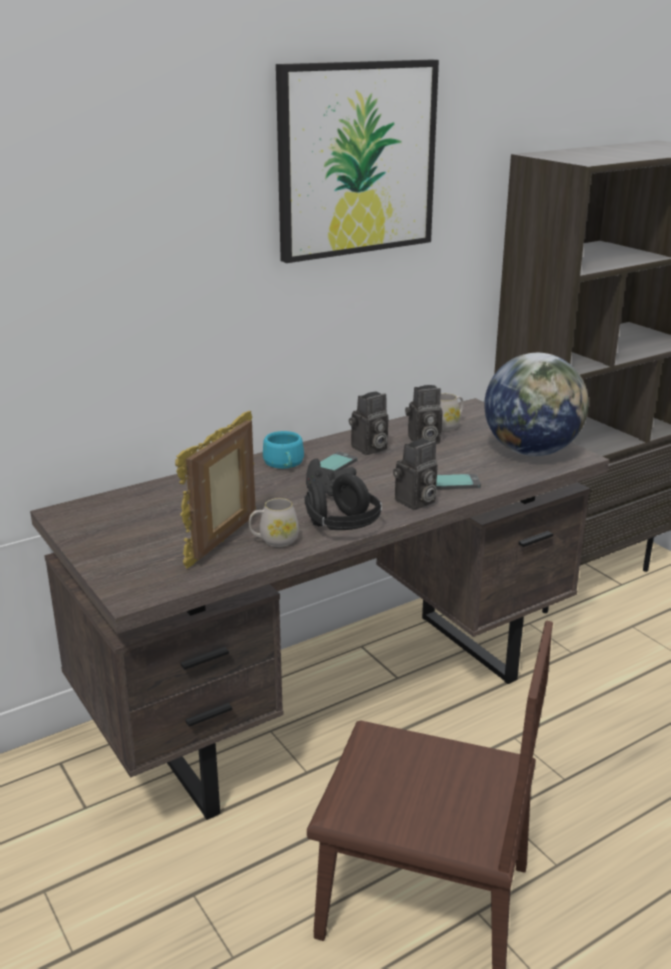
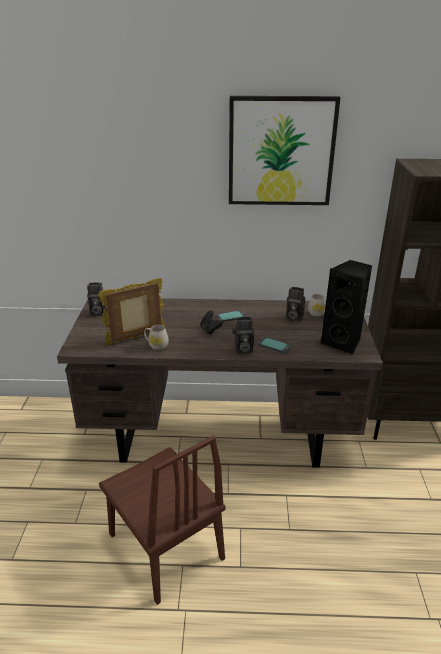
camera: 35 degrees right, 5 degrees up
turquoise cup [263,431,304,469] -> none
black headphones [304,473,382,530] -> none
camera [349,391,388,455] -> camera moved to [87,282,107,316]
globe [484,353,588,456] -> black speaker [321,260,372,355]

